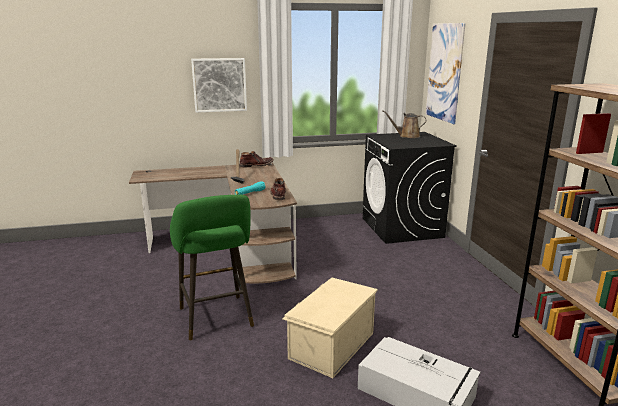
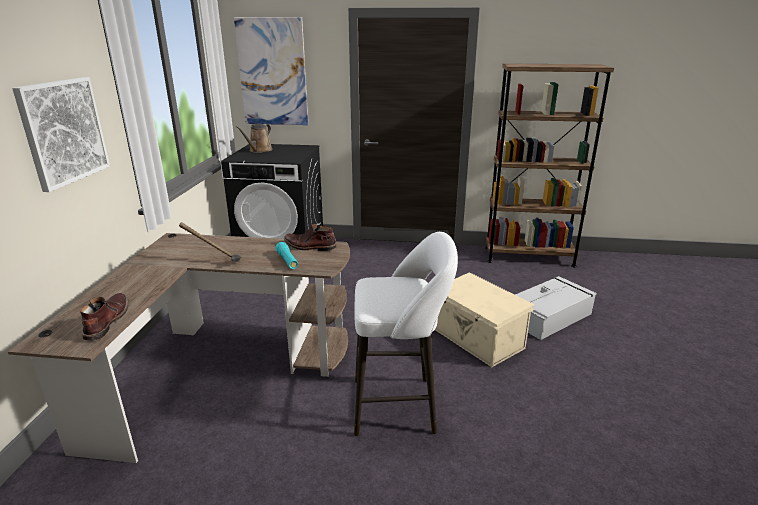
camera: 70 degrees left, 5 degrees up
green stool [170,195,254,340] -> white stool [354,232,458,436]
brown boot [239,151,274,167] -> brown boot moved to [80,293,129,341]

